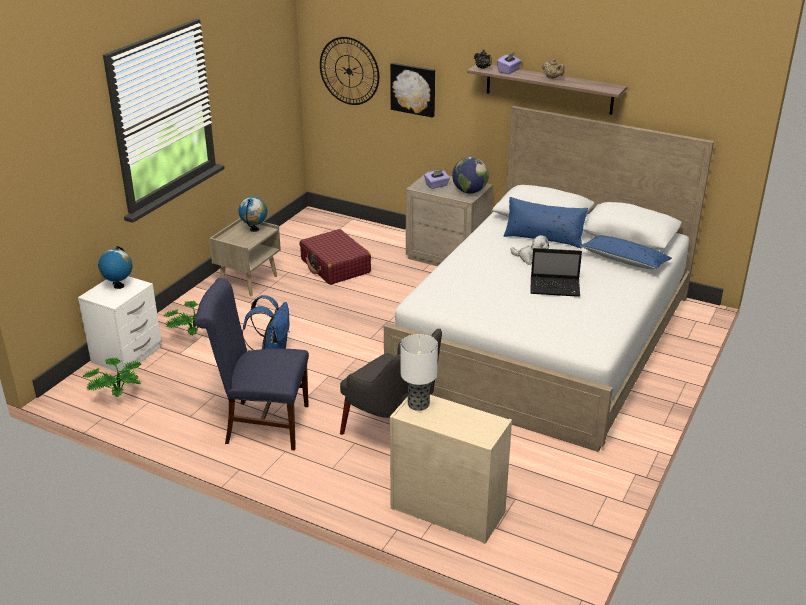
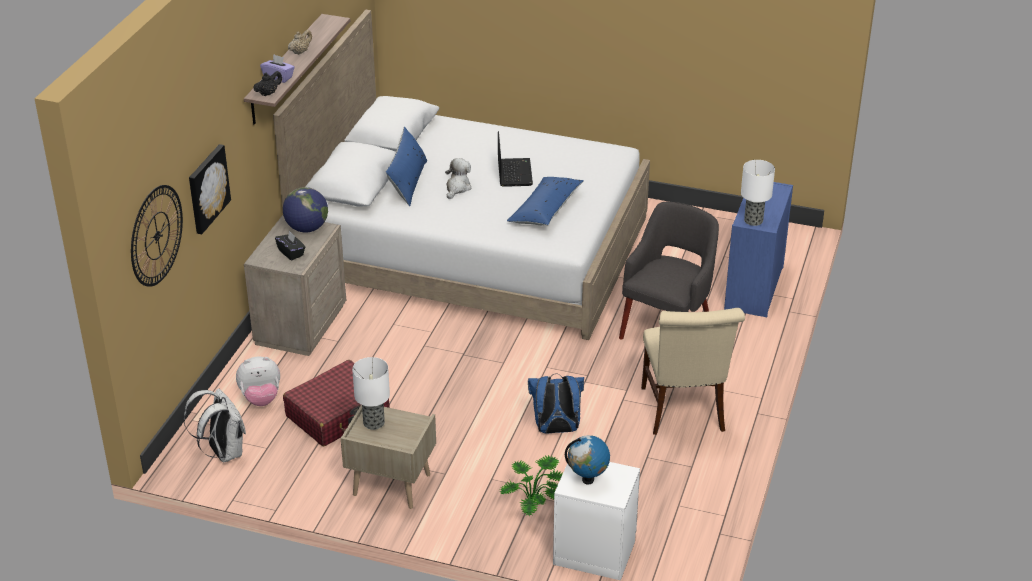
camera: 100 degrees left, 5 degrees up
potted plant [83,358,142,398] -> none
blue chair [195,278,309,450] -> beige chair [641,308,745,435]
globe [239,197,268,232] -> table lamp [352,357,390,430]
beige dresser [390,395,512,544] -> blue dresser [724,182,793,317]
purple tissue box [424,170,450,189] -> black tissue box [275,231,306,260]
blue pillow [580,235,672,269] -> blue pillow moved to [507,177,584,225]
none -> white backpack [184,388,246,463]
none -> plush toy [236,357,280,406]

